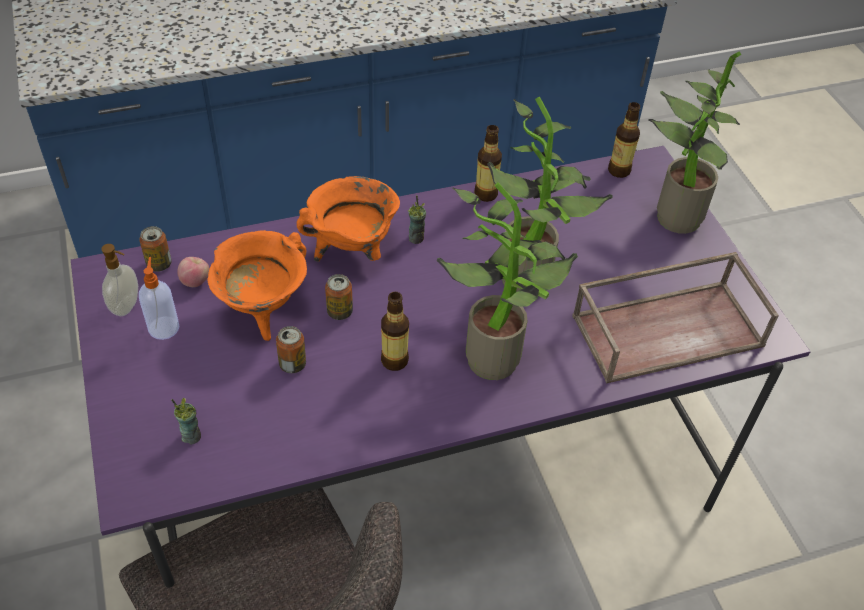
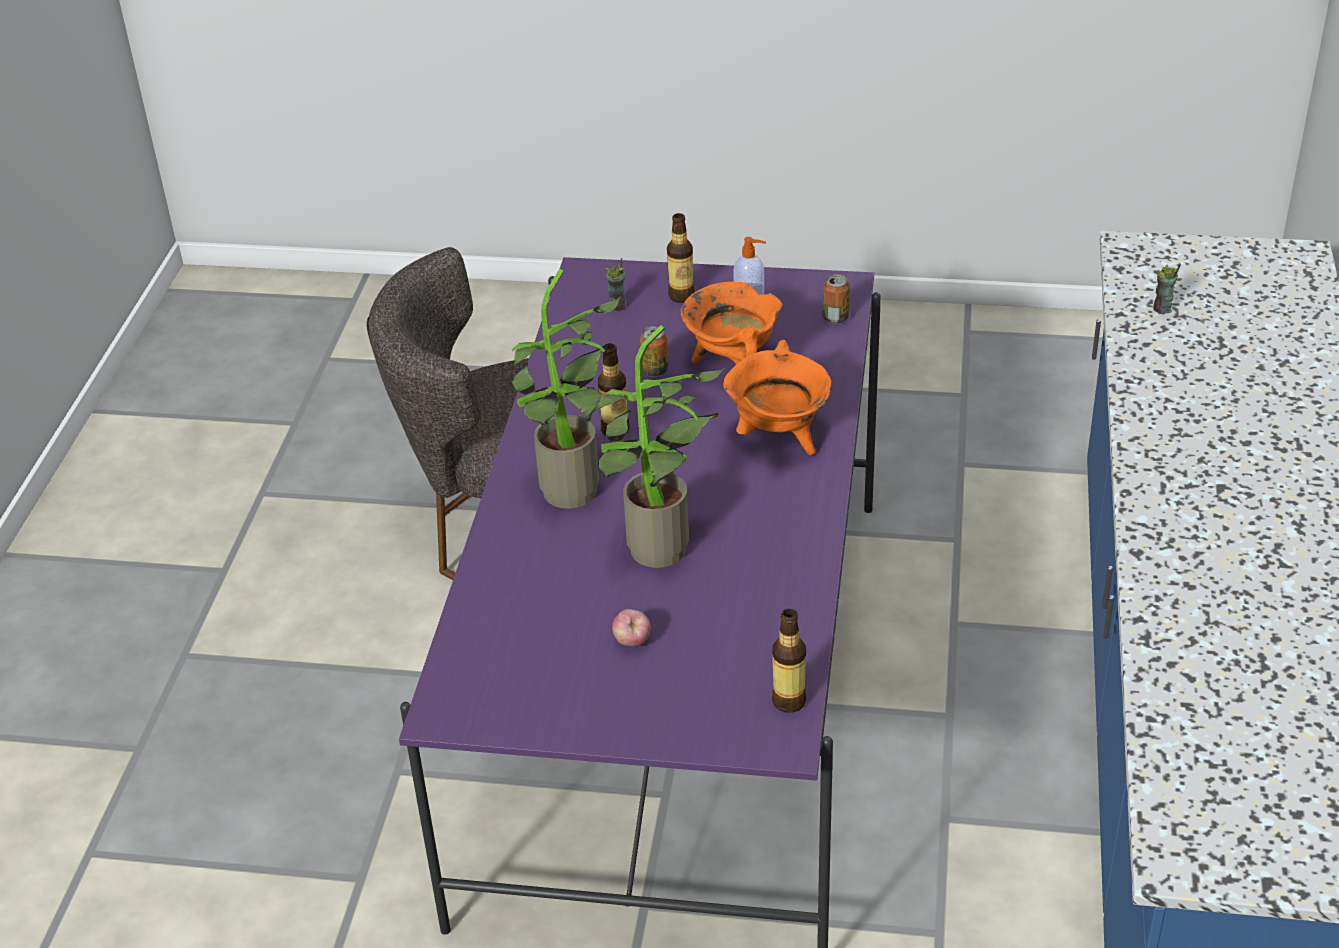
camera: 120 degrees right, 10 degrees down
soap dispenser [101,244,138,316] -> none
apple [177,257,209,287] -> apple moved to [612,609,651,646]
can [325,274,353,320] -> none
cup [408,195,426,244] -> cup moved to [1153,264,1181,314]
bottle [474,125,502,202] -> bottle moved to [667,213,695,303]
brown tray [572,252,779,383] -> none
potted plant [648,51,741,234] -> none

